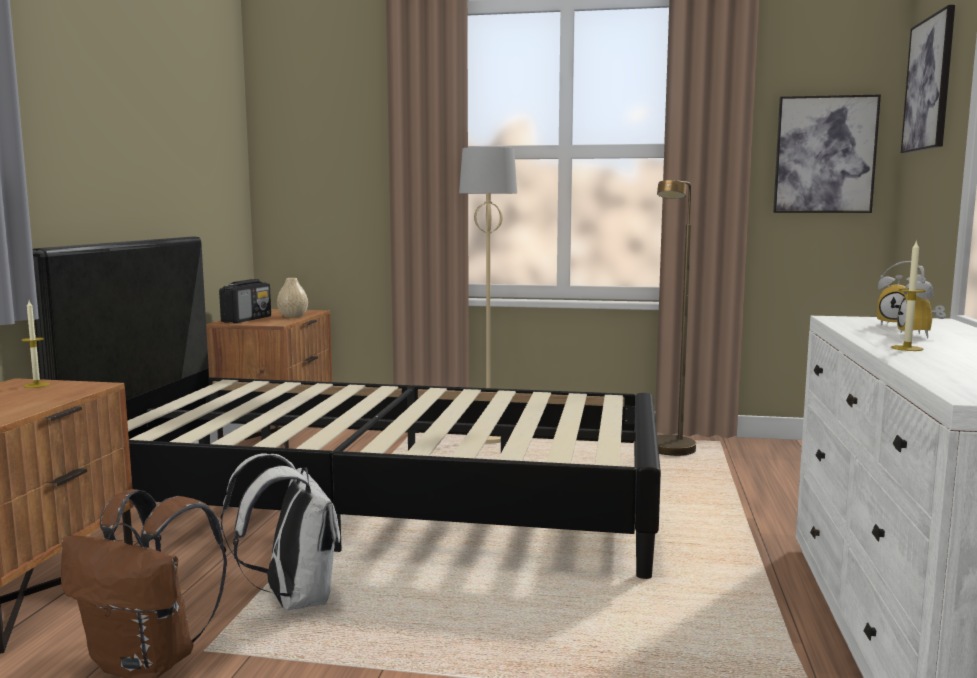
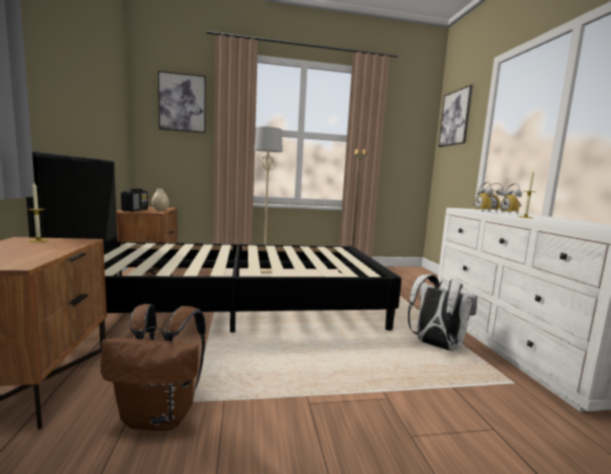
camera: 20 degrees left, 0 degrees up
white backpack [221,453,340,611] -> white backpack moved to [408,274,477,351]
picture [773,94,881,213] -> picture moved to [158,71,206,133]
none -> alarm clock [474,182,494,212]

